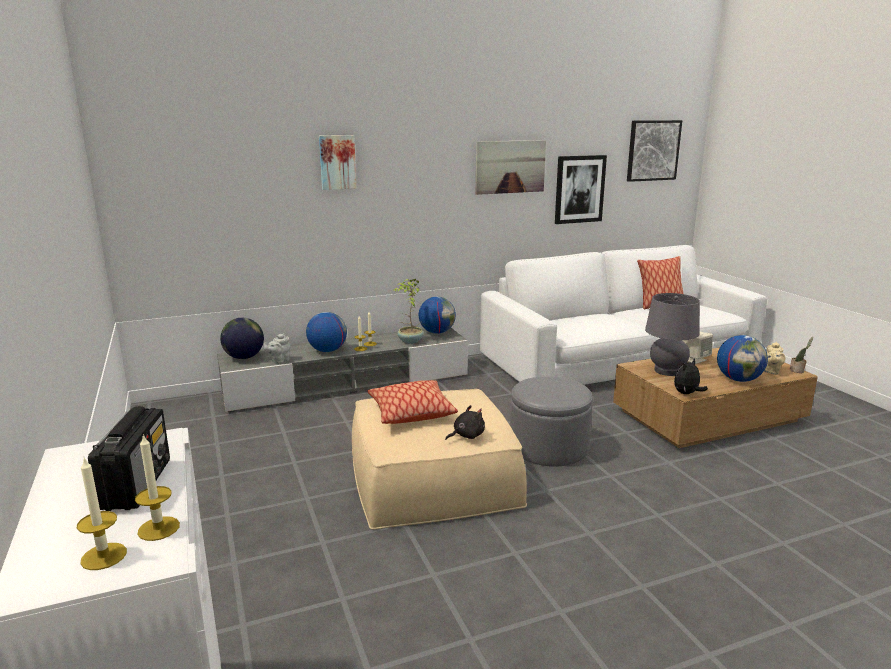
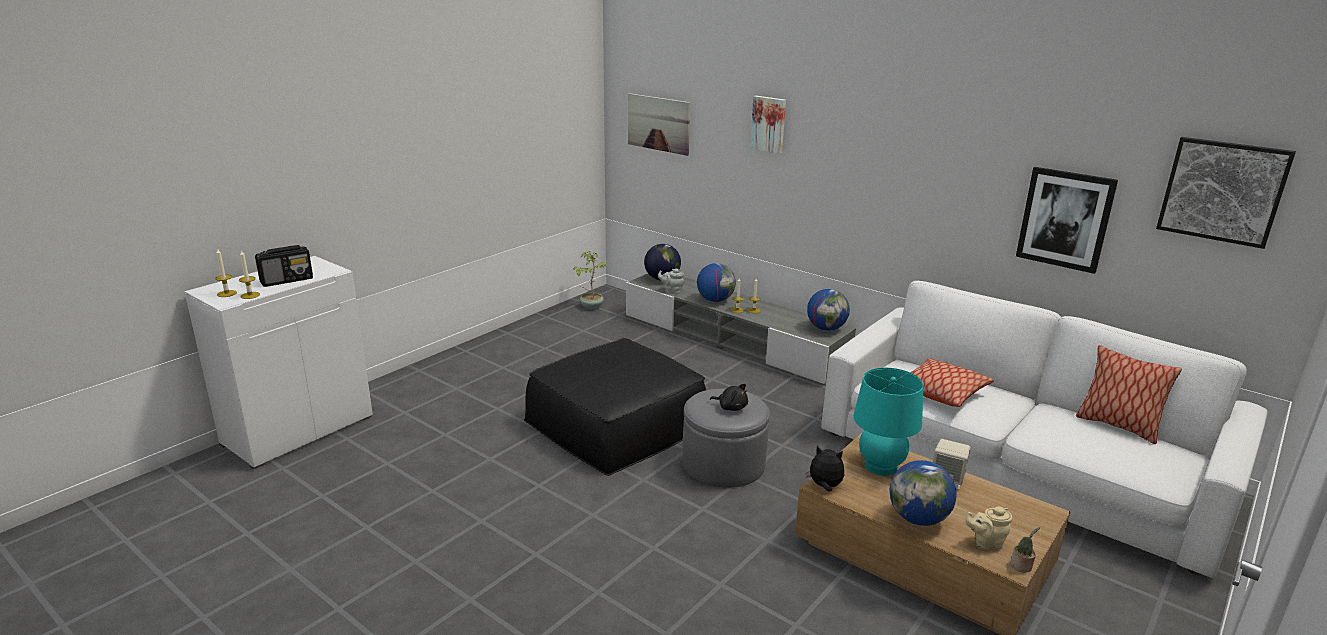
camera: 60 degrees right, 5 degrees up
beige ottoman [352,389,527,530] -> black ottoman [524,338,706,476]
pillow [367,380,458,424] -> pillow moved to [910,358,994,407]
potted plant [394,279,423,344] -> potted plant moved to [573,251,606,309]
black plush toy [445,405,485,440] -> black plush toy moved to [710,384,748,411]
picture [476,140,546,195] -> picture moved to [628,93,690,156]
grey table lamp [645,293,700,376] -> turquoise table lamp [853,368,924,476]

